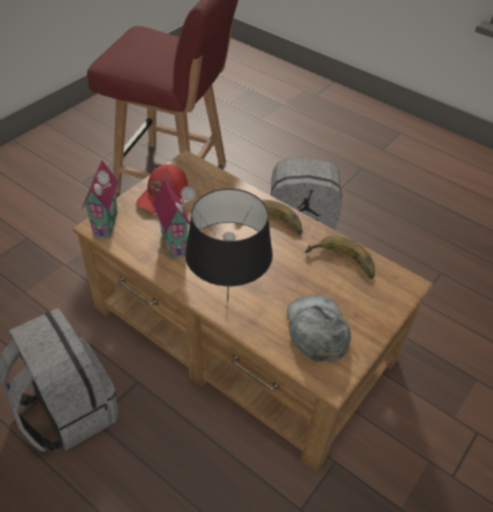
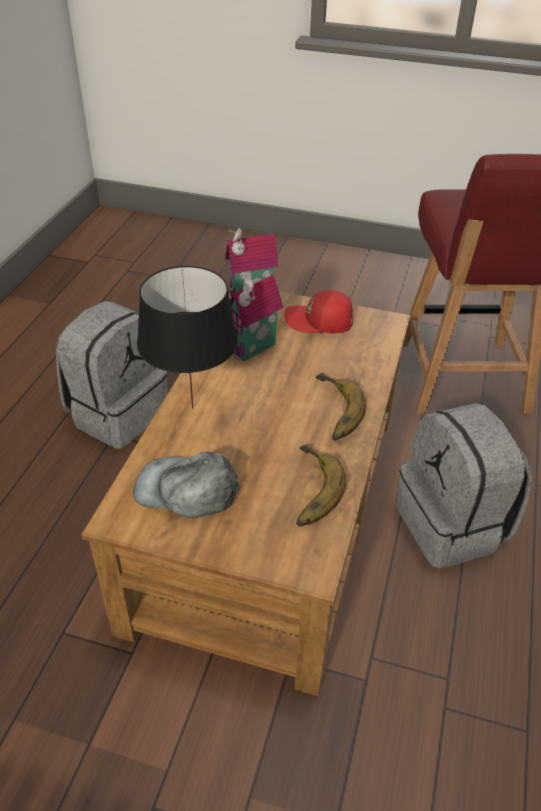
camera: 70 degrees right, 5 degrees down
grey cap [287,295,351,362] -> grey cap turned 135 degrees counterclockwise [133,452,239,518]

